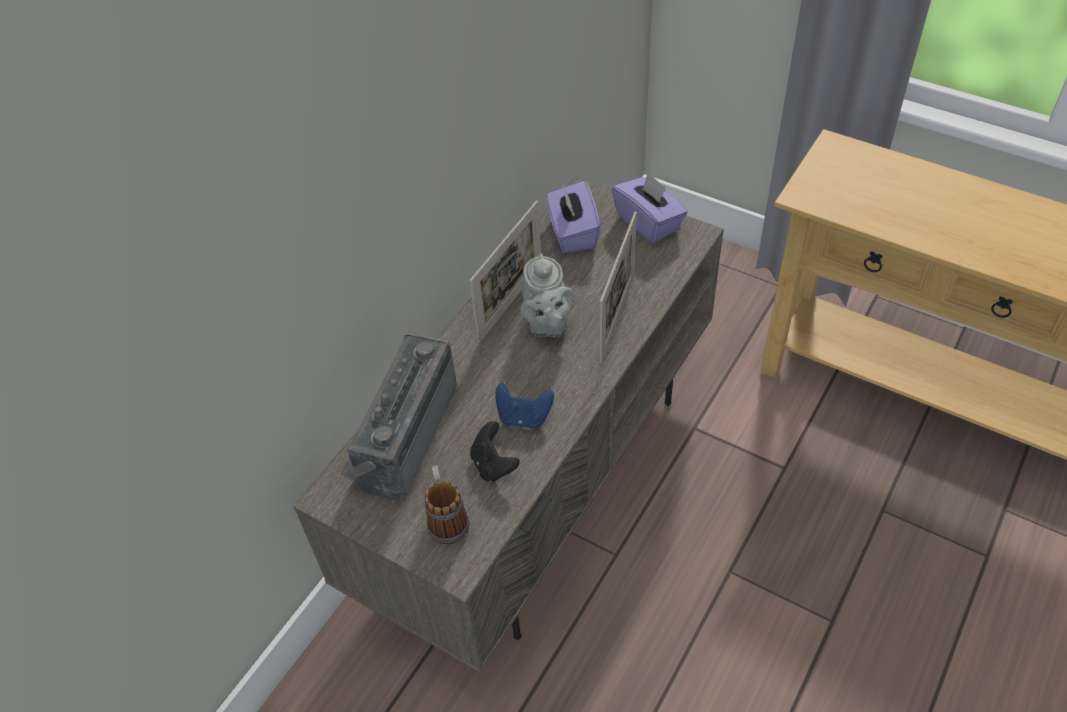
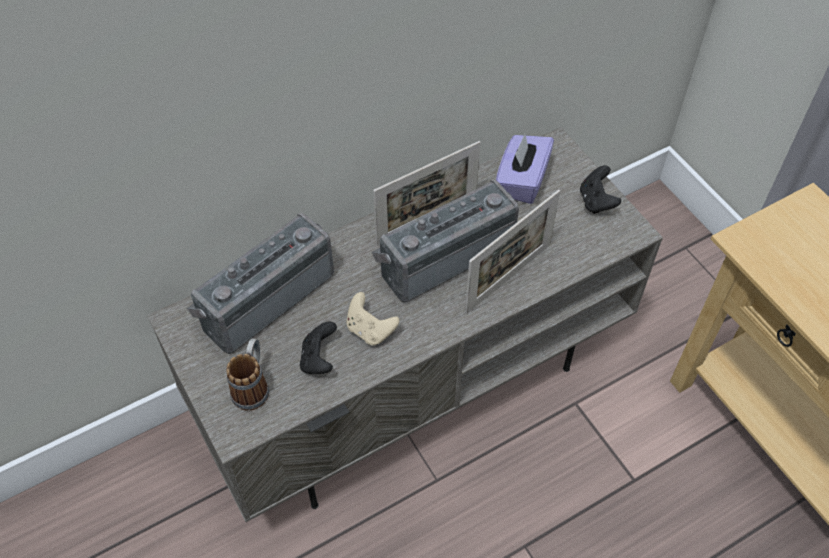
camera: 25 degrees right, 5 degrees up
blue game controller [495,383,554,429] -> beige game controller [346,292,400,345]
grey teapot [520,253,575,337] -> radio [372,180,519,303]
purple tissue box [612,172,688,244] -> black game controller [580,165,621,214]

